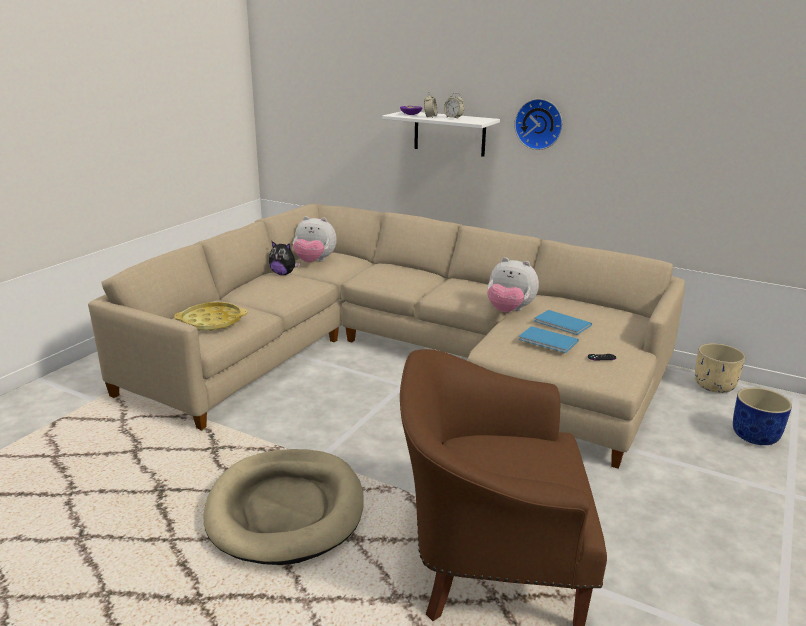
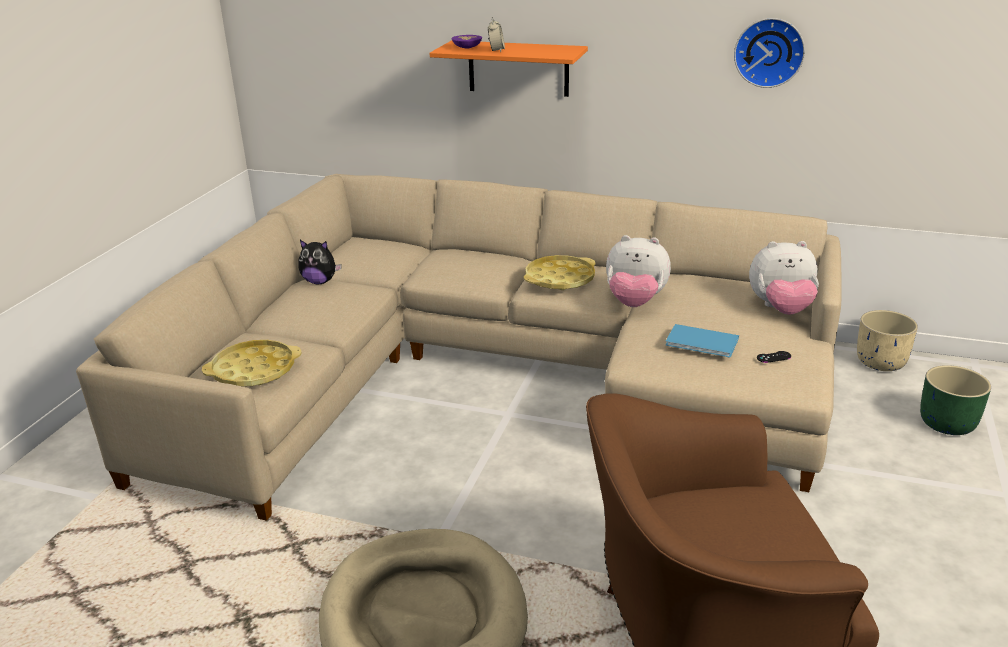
camera: 10 degrees left, 5 degrees up
plush toy [293,216,337,263] -> plush toy moved to [749,241,819,315]
white shelf [382,111,500,157] -> orange shelf [429,40,588,97]
alarm clock [444,93,464,119] -> none
wall clock [514,99,563,150] -> wall clock moved to [734,18,805,88]
blue book [534,310,592,335] -> none
blue planter [733,387,792,445] -> green planter [920,365,991,435]
none -> yellow tray [524,255,595,290]

